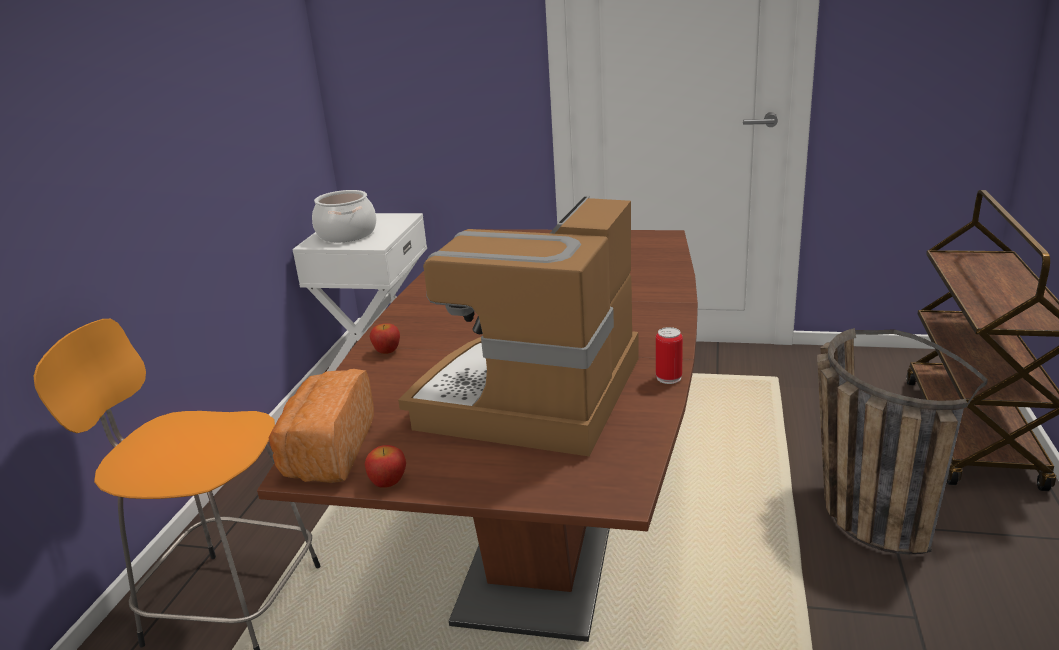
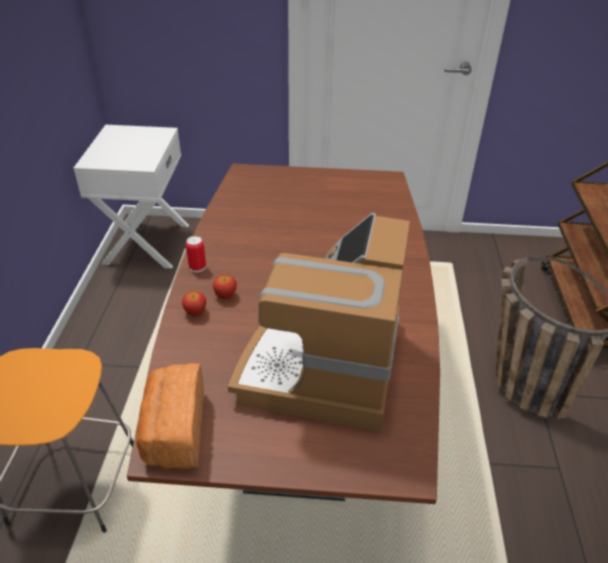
camera: 10 degrees left, 15 degrees up
cooking pot [312,190,376,242] -> none
apple [364,445,406,488] -> apple moved to [213,275,237,299]
can [656,327,683,384] -> can moved to [186,236,206,272]

